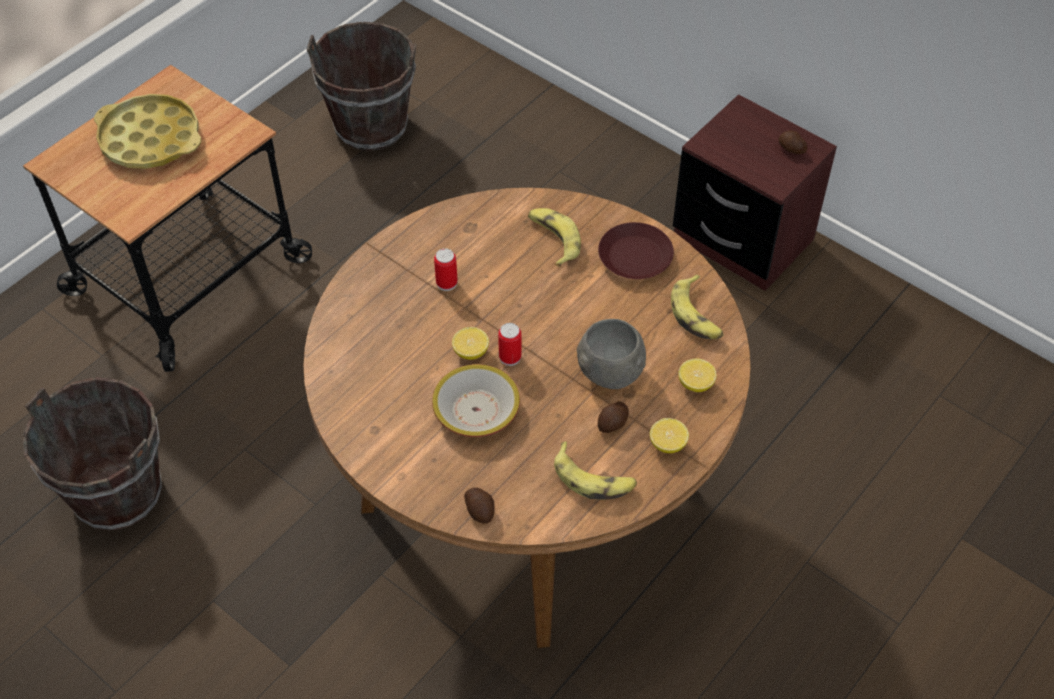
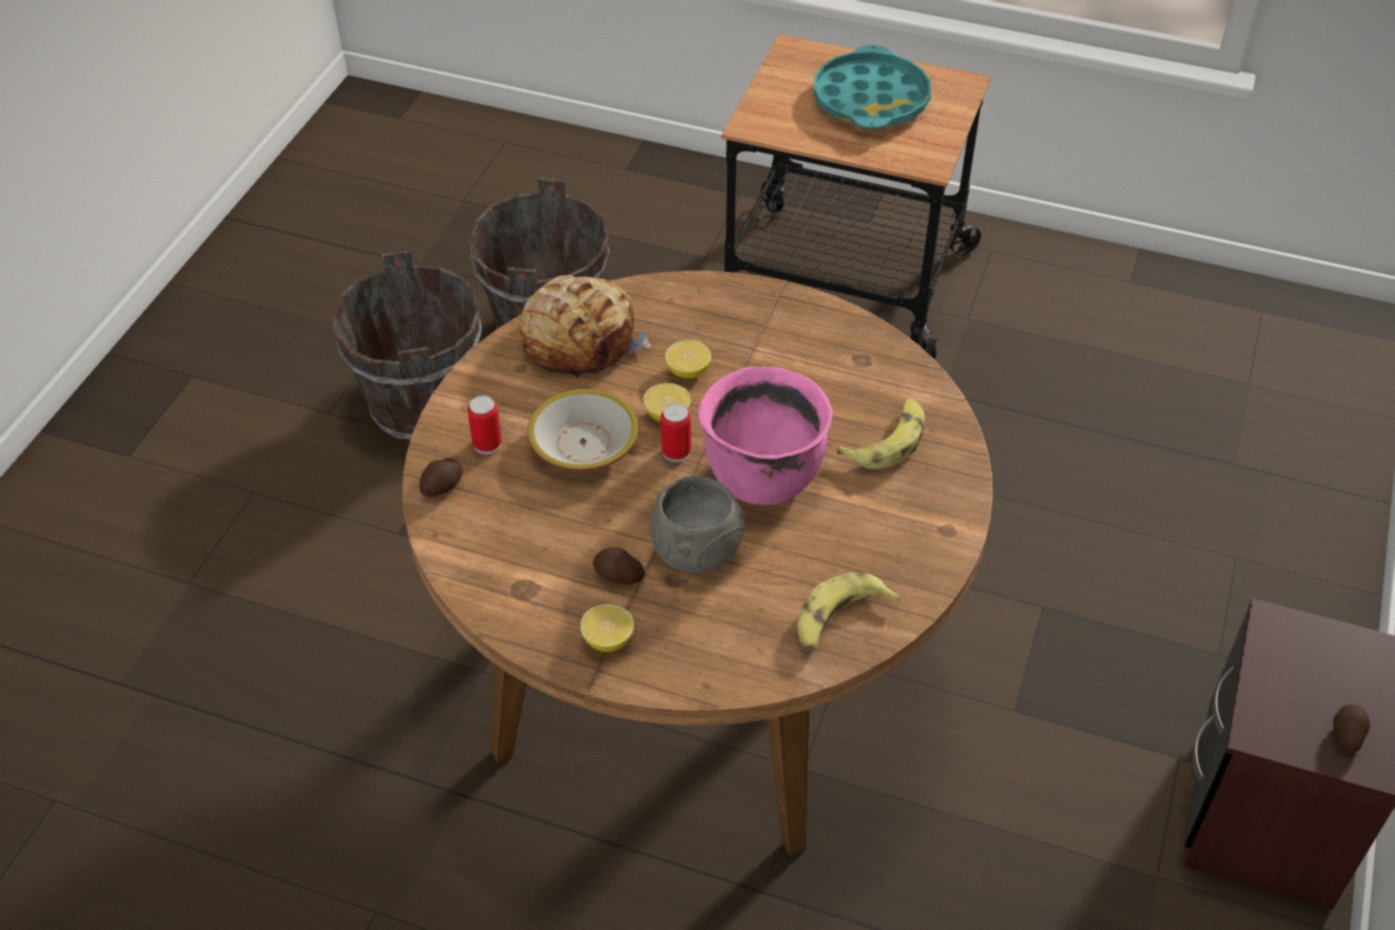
camera: 70 degrees right, 5 degrees down
yellow tray [94,94,201,169] -> turquoise tray [813,45,931,129]
brown bucket [307,22,417,151] -> brown bucket moved to [332,250,482,442]
can [434,248,458,291] -> can moved to [468,395,502,454]
banana [554,441,637,500] -> none
brown plate [598,222,674,279] -> none
lemon [678,358,716,392] -> lemon moved to [665,340,711,378]
none -> bread [519,275,652,377]
none -> pink cooking pot [698,367,833,505]

